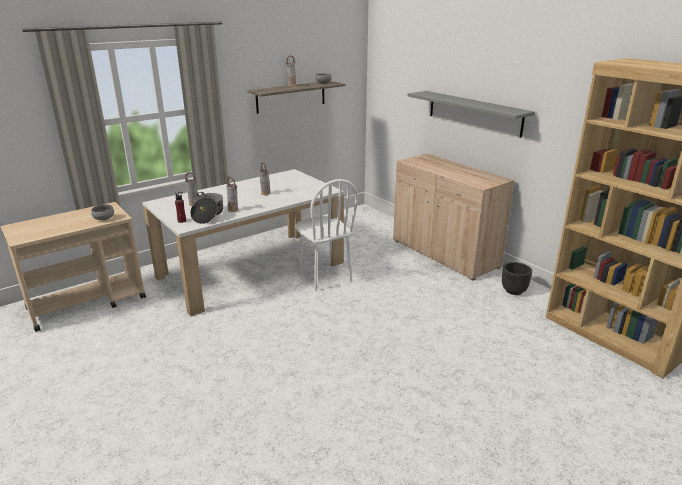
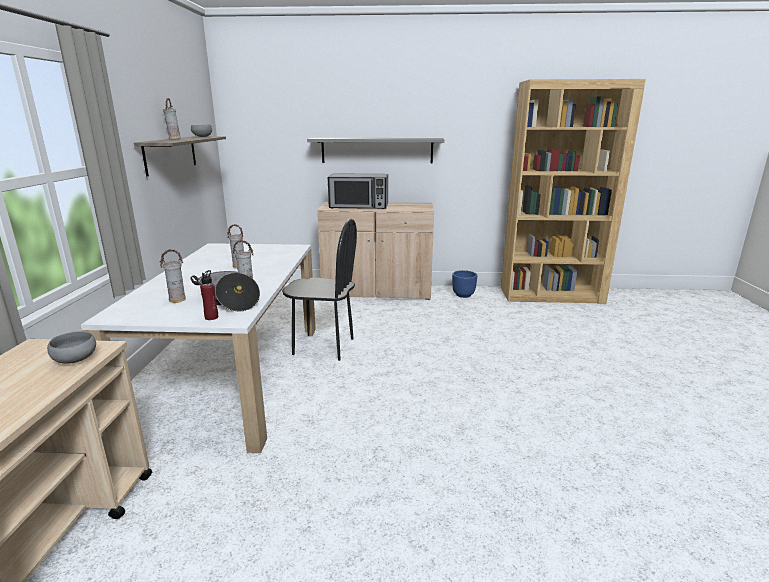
camera: 50 degrees left, 5 degrees down
white chair [295,179,358,291] -> black chair [282,219,357,361]
black planter [502,262,532,295] -> blue planter [452,270,477,298]
none -> microwave [328,173,388,209]

